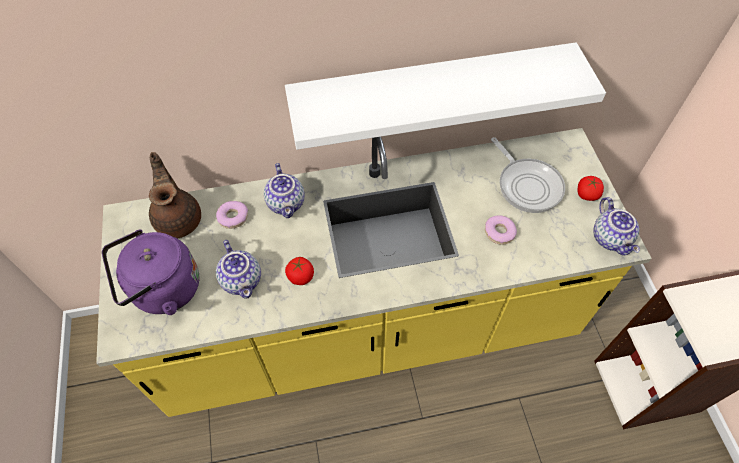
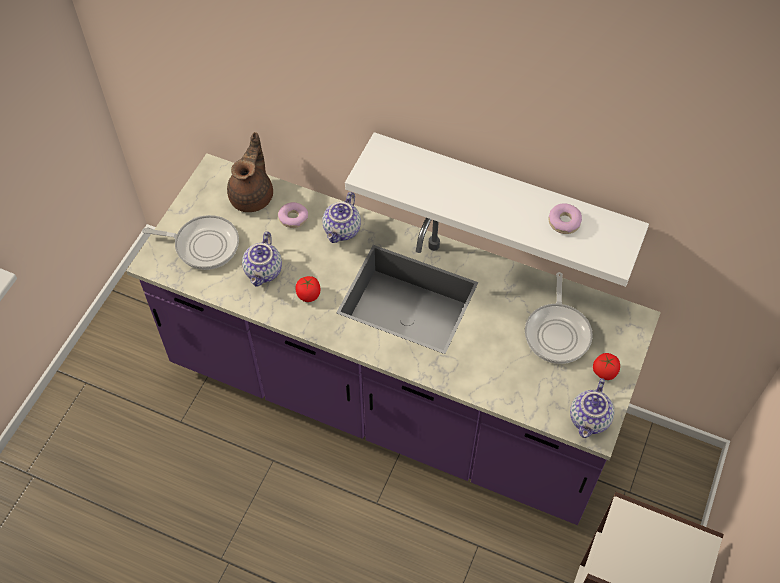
camera: 35 degrees right, 0 degrees up
yellow counter [96,128,652,417] -> purple counter [126,153,661,525]
purple kettle [102,230,199,315] -> frying pan [142,215,239,270]
donut [485,215,517,245] -> donut moved to [548,203,582,234]

